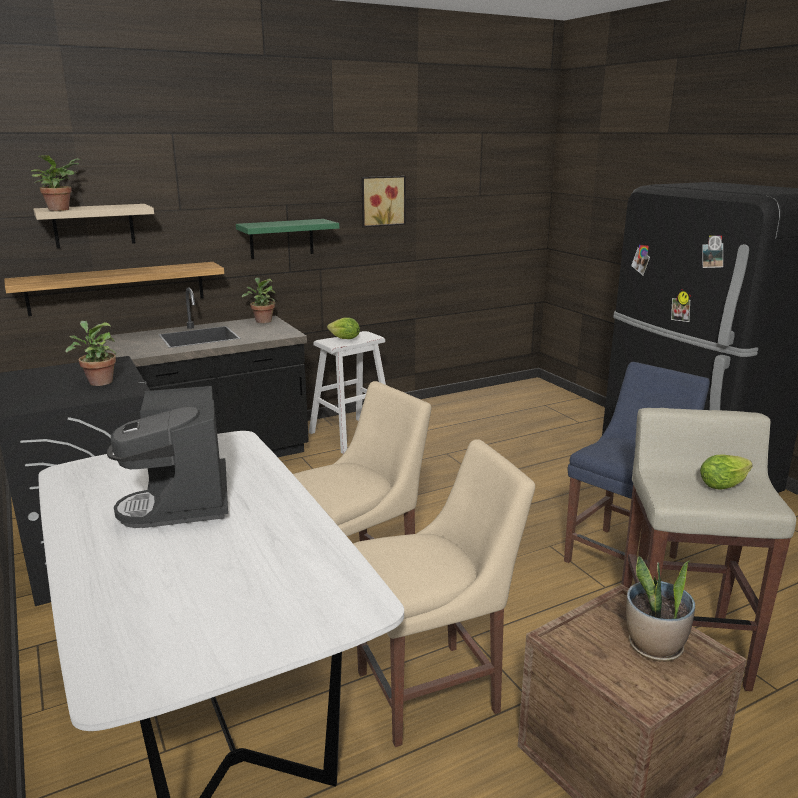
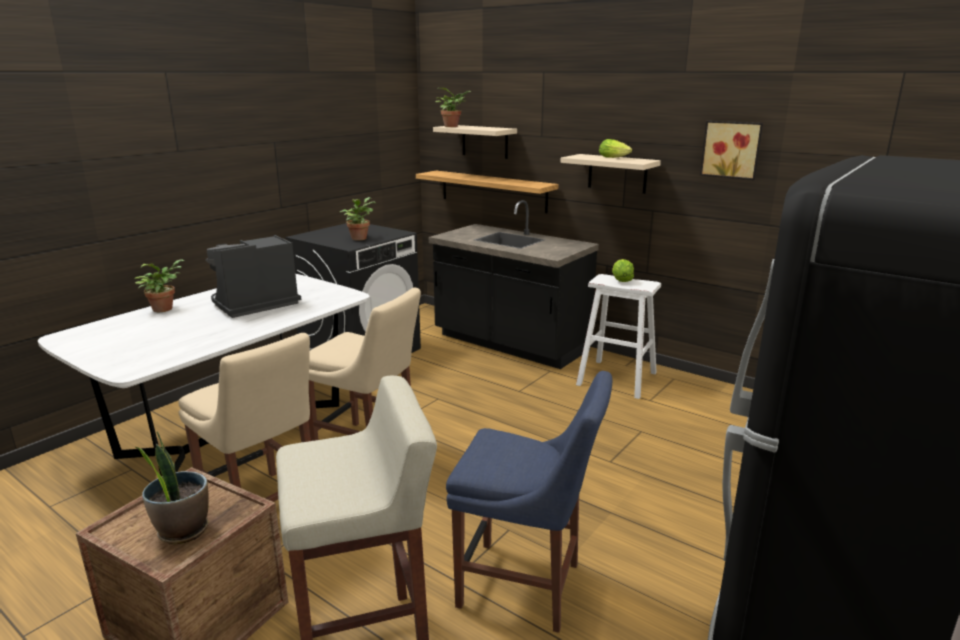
camera: 65 degrees right, 0 degrees up
green shelf [236,219,339,259] -> beige shelf [560,154,661,194]
potted plant [242,277,276,323] -> potted plant moved to [134,259,185,312]
lettuce [700,454,753,490] -> lettuce moved to [599,139,632,158]

